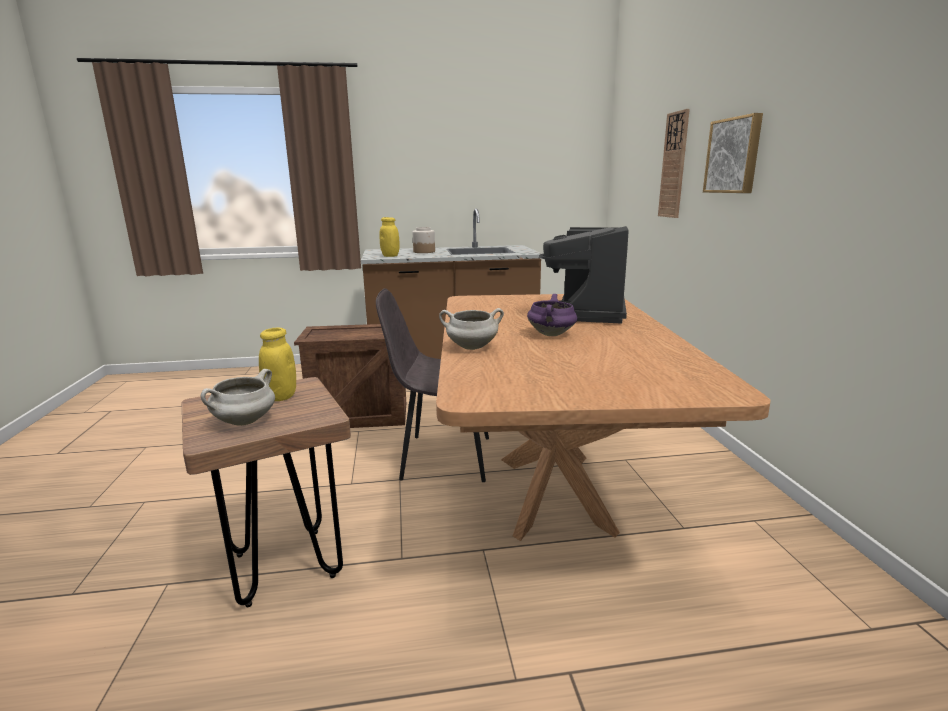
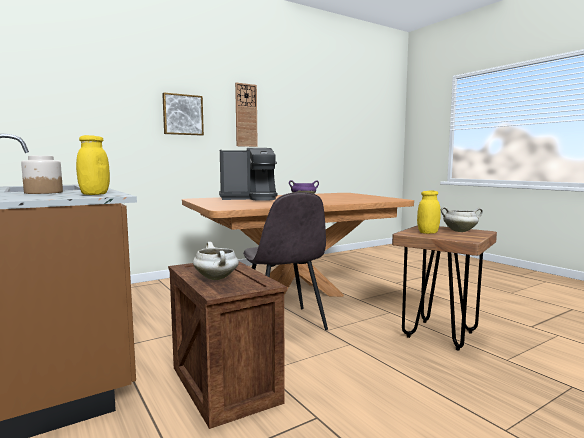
camera: 115 degrees left, 10 degrees down
white cooking pot [439,308,504,350] -> white cooking pot moved to [193,242,239,280]
wall clock [658,109,690,218] -> wall clock moved to [235,83,258,147]

